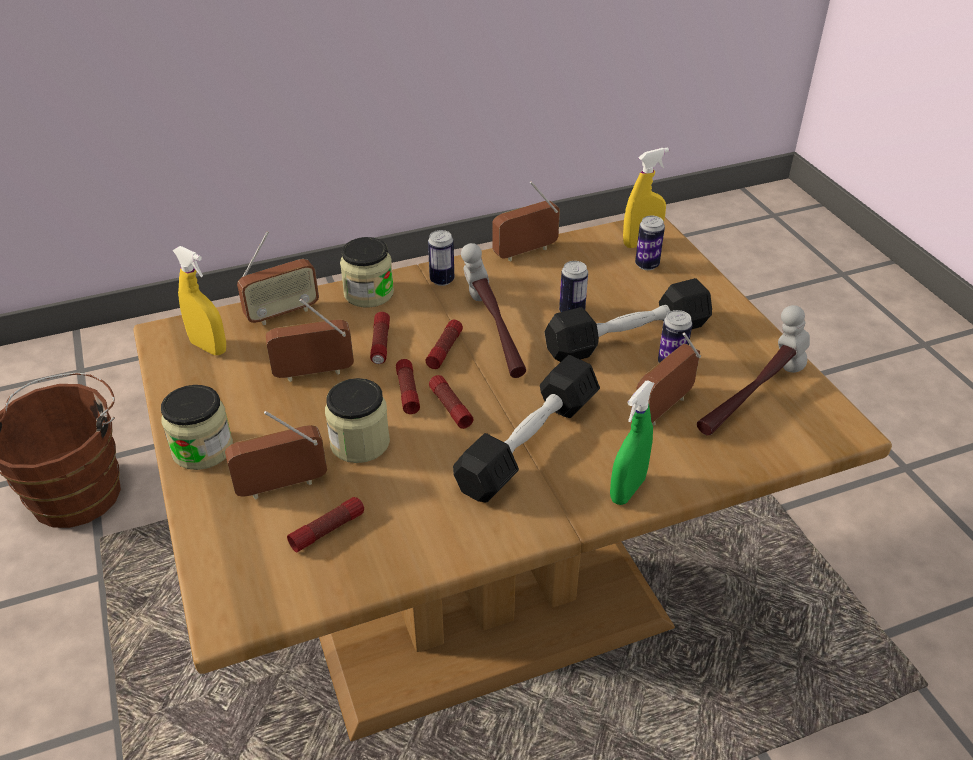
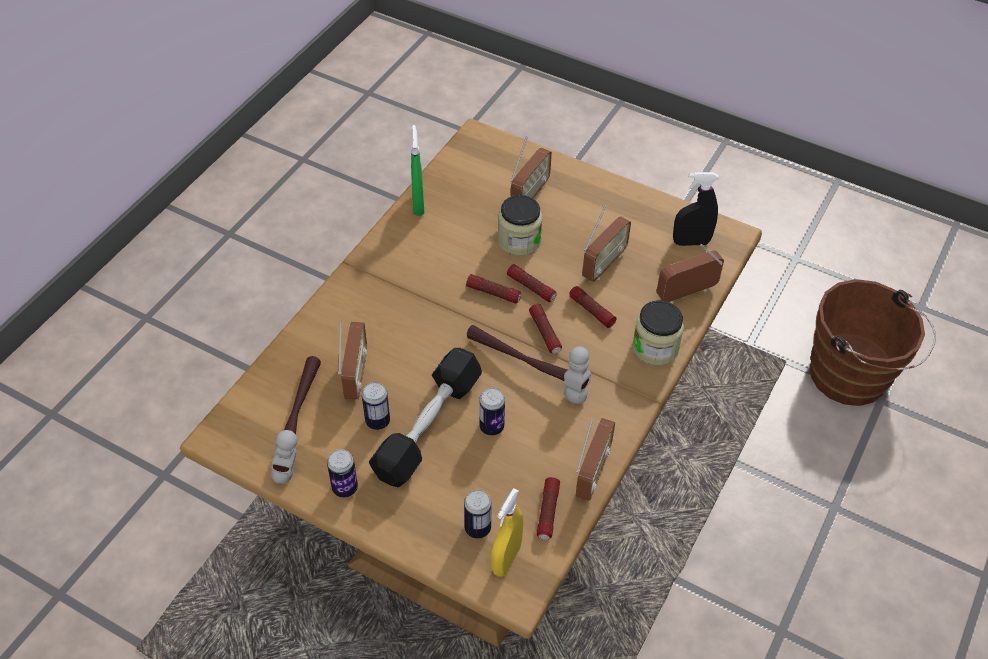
camera: 140 degrees right, 10 degrees up
jar [161,385,233,470] -> none
yellow spray bottle [172,246,226,355] -> black spray bottle [673,172,719,246]
radio [237,231,319,325] -> radio turned 45 degrees clockwise [656,244,724,304]
flashlight [287,497,364,552] -> flashlight moved to [537,477,560,540]
can [428,230,454,286] -> can moved to [327,449,358,498]
black dumbbell [453,355,600,503] -> none
green spray bottle [610,380,654,505] -> green spray bottle moved to [411,125,424,216]

